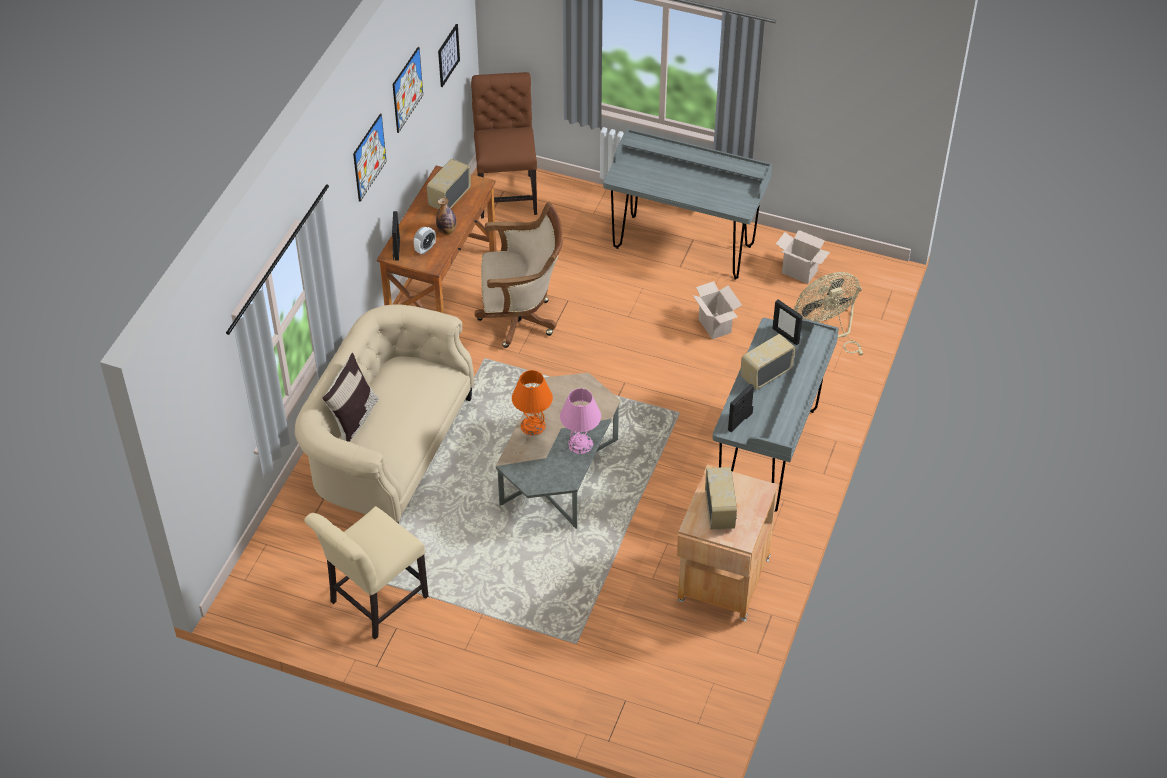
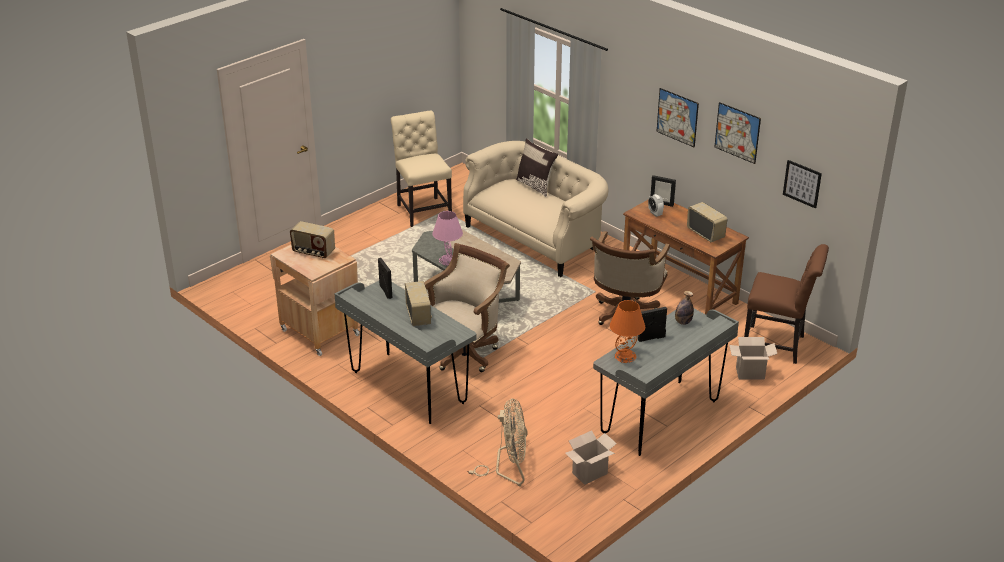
camera: 115 degrees right, 15 degrees down
bottle [436,198,457,235] -> bottle moved to [675,291,694,325]
orange table lamp [512,370,553,436] -> orange table lamp moved to [610,300,645,363]
cardboard box [693,281,742,339] -> cardboard box moved to [729,337,777,379]
picture frame [772,299,803,345] -> picture frame moved to [638,307,667,342]
none -> office chair [424,243,510,372]

